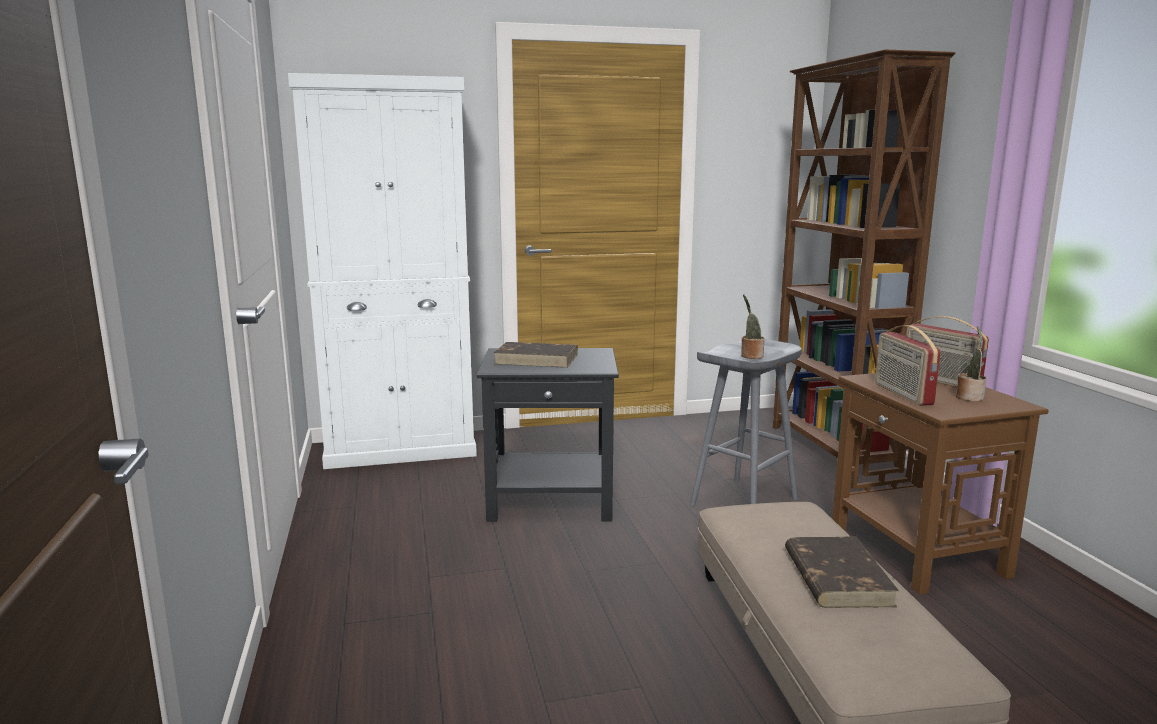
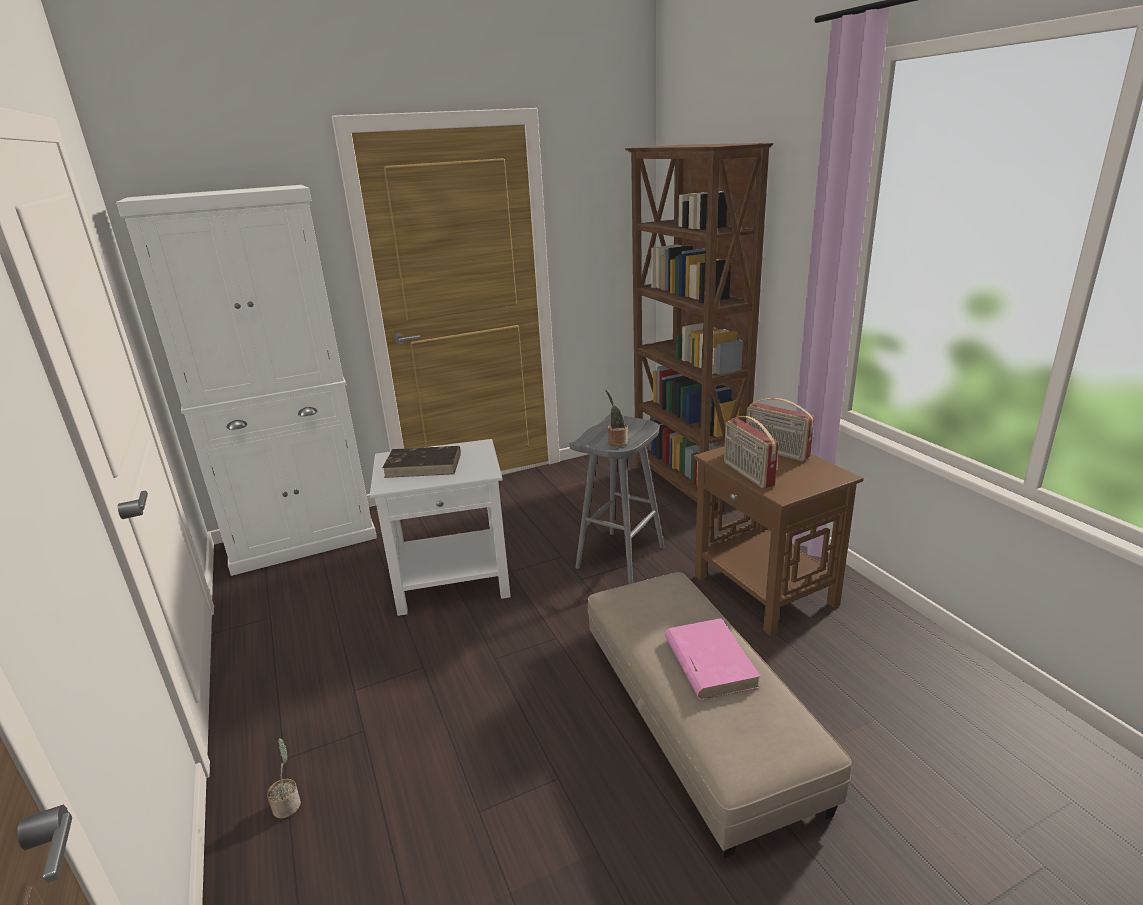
camera: 10 degrees left, 10 degrees up
black side table [476,348,619,522] -> white side table [370,439,511,616]
brown book [785,537,899,608] -> pink book [665,618,761,700]
potted plant [956,326,987,401] -> potted plant moved to [267,738,301,818]

